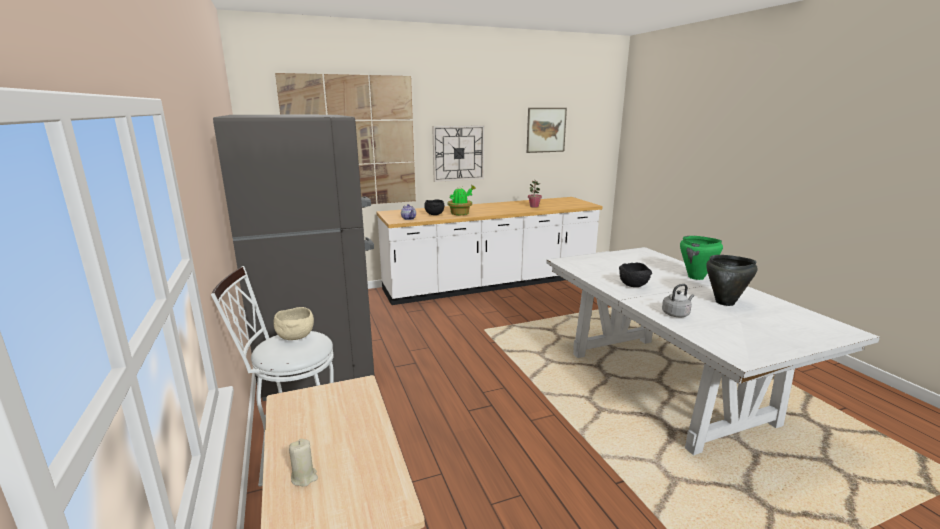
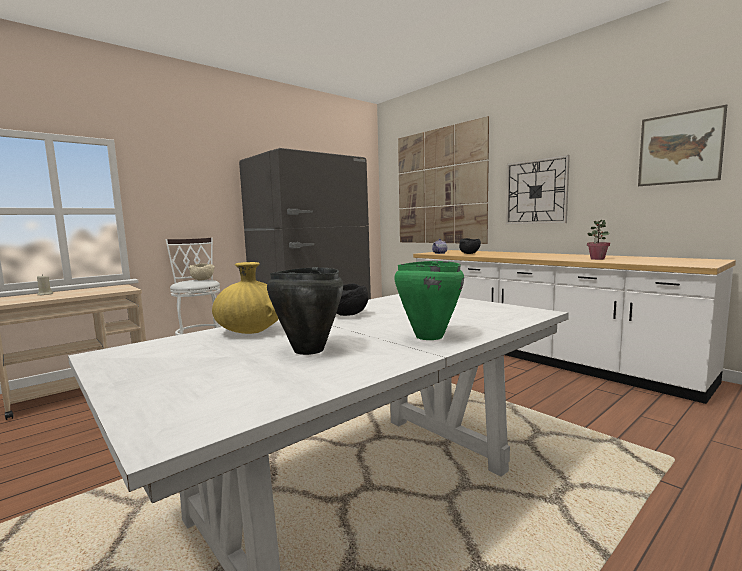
camera: 70 degrees right, 10 degrees down
potted plant [448,185,475,215] -> none
grey kettle [662,284,694,317] -> yellow vase [212,262,279,334]

